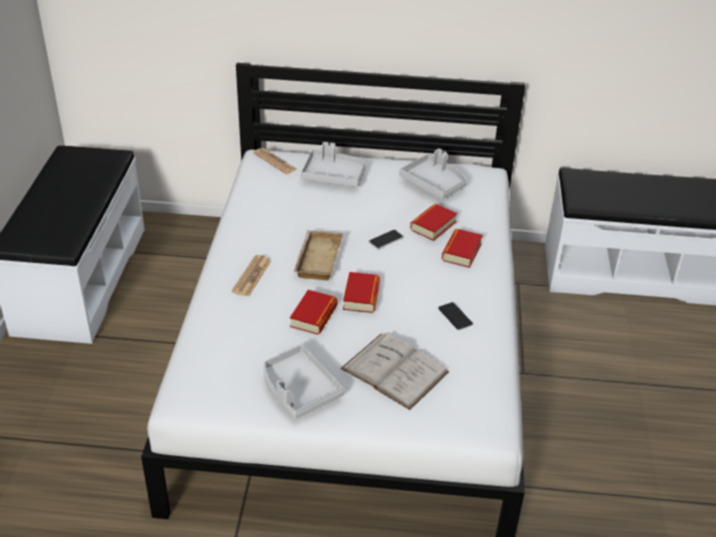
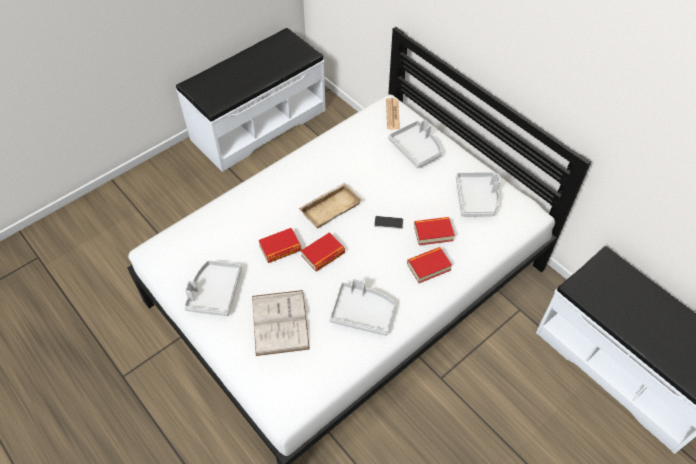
camera: 45 degrees right, 15 degrees up
newspaper [232,255,271,297] -> none
phone [438,302,473,330] -> grey tray [329,278,395,336]

